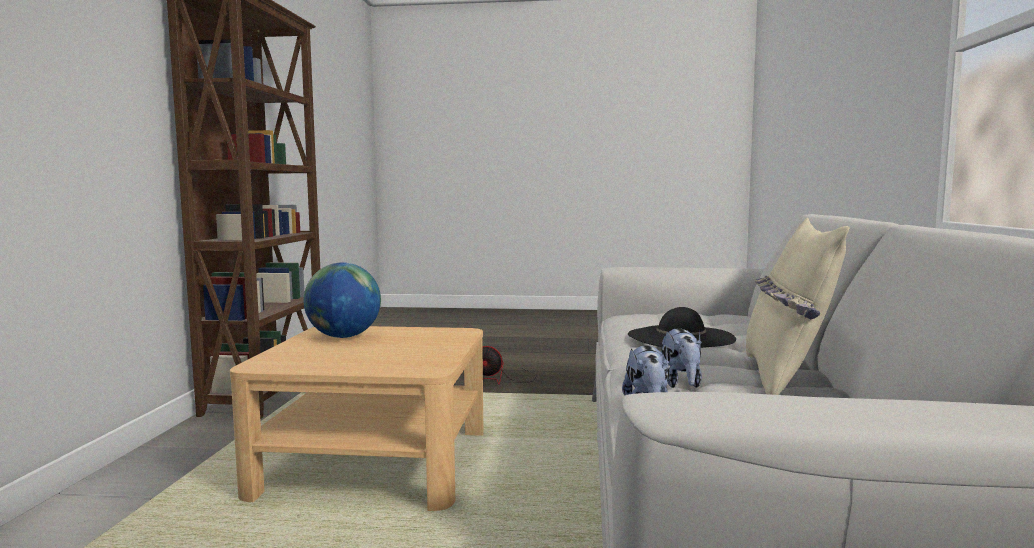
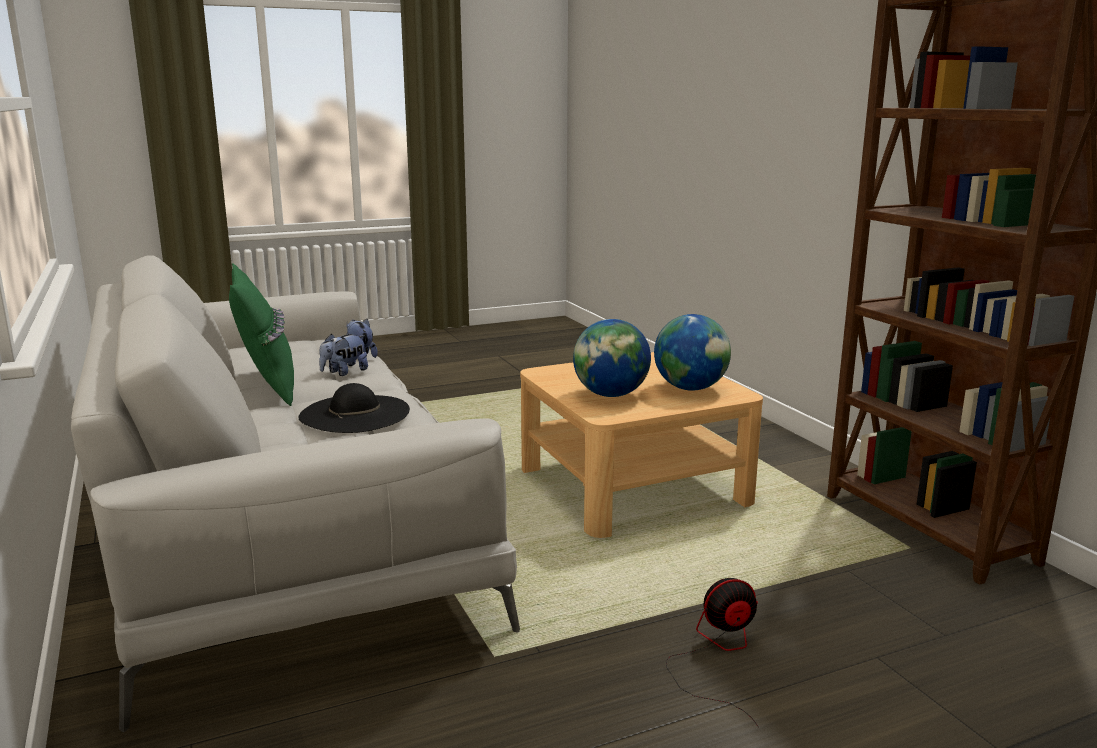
camera: 150 degrees right, 10 degrees up
plush toy [661,328,702,388] -> plush toy turned 105 degrees counterclockwise [319,334,368,376]
beige pillow [746,218,850,395] -> green pillow [229,263,294,406]
none -> globe [573,319,651,397]

